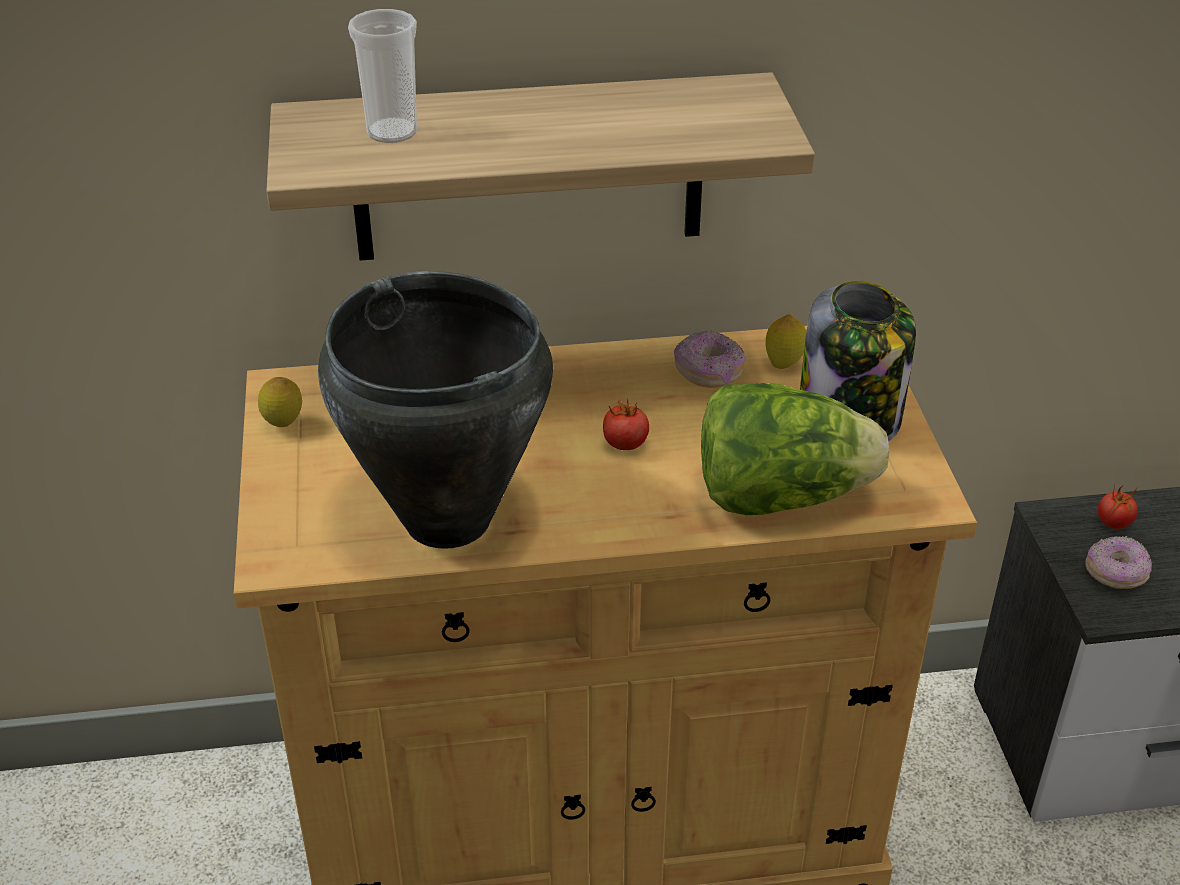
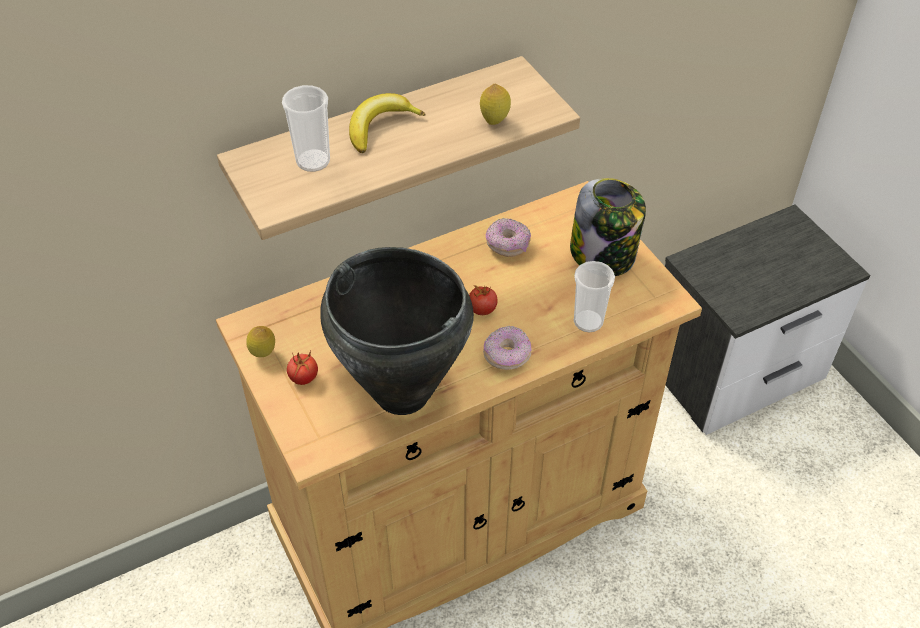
camera: 20 degrees left, 10 degrees up
lettuce [701,383,889,515] -> cup [574,261,615,332]
lemon [765,314,806,369] -> lemon moved to [480,84,511,125]
donut [1086,536,1152,589] -> donut moved to [483,325,532,370]
tomato [1098,484,1138,529] -> tomato moved to [287,351,318,385]
none -> banana [349,93,426,153]

